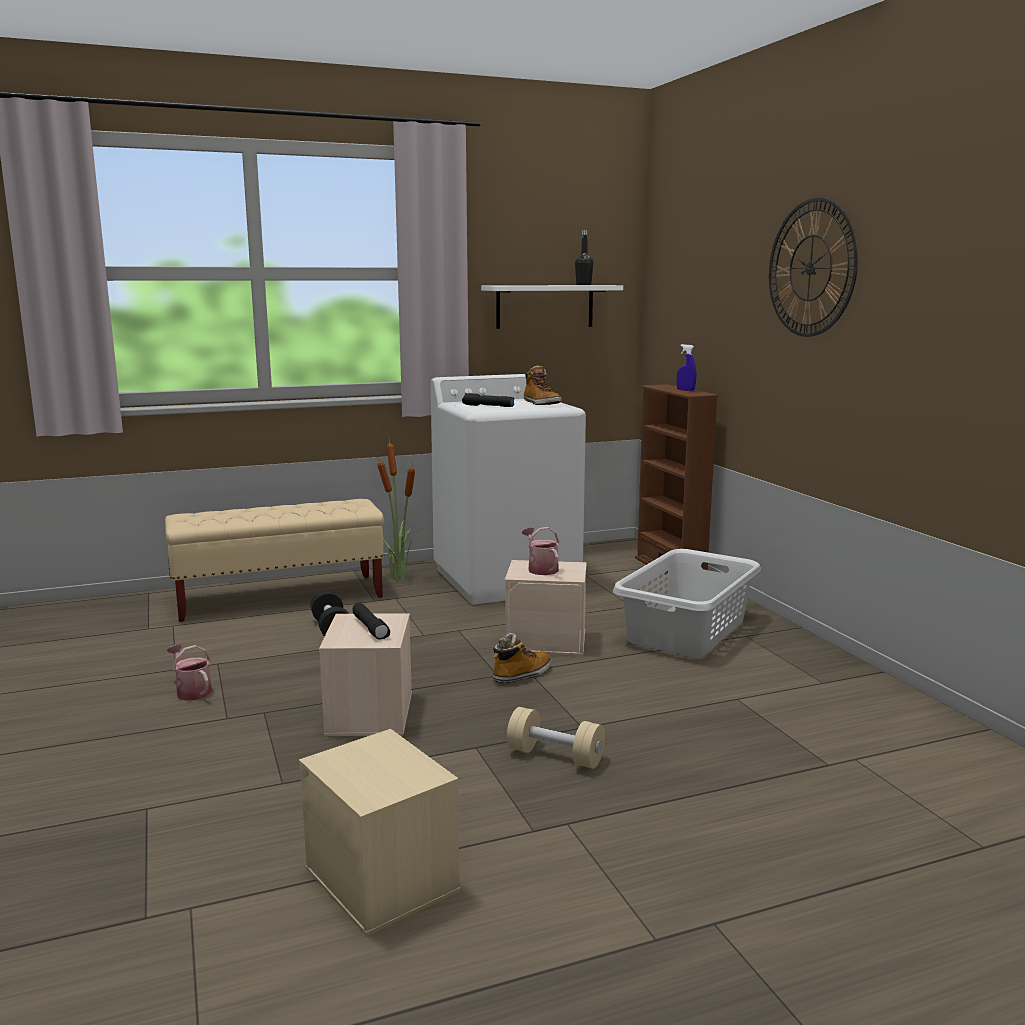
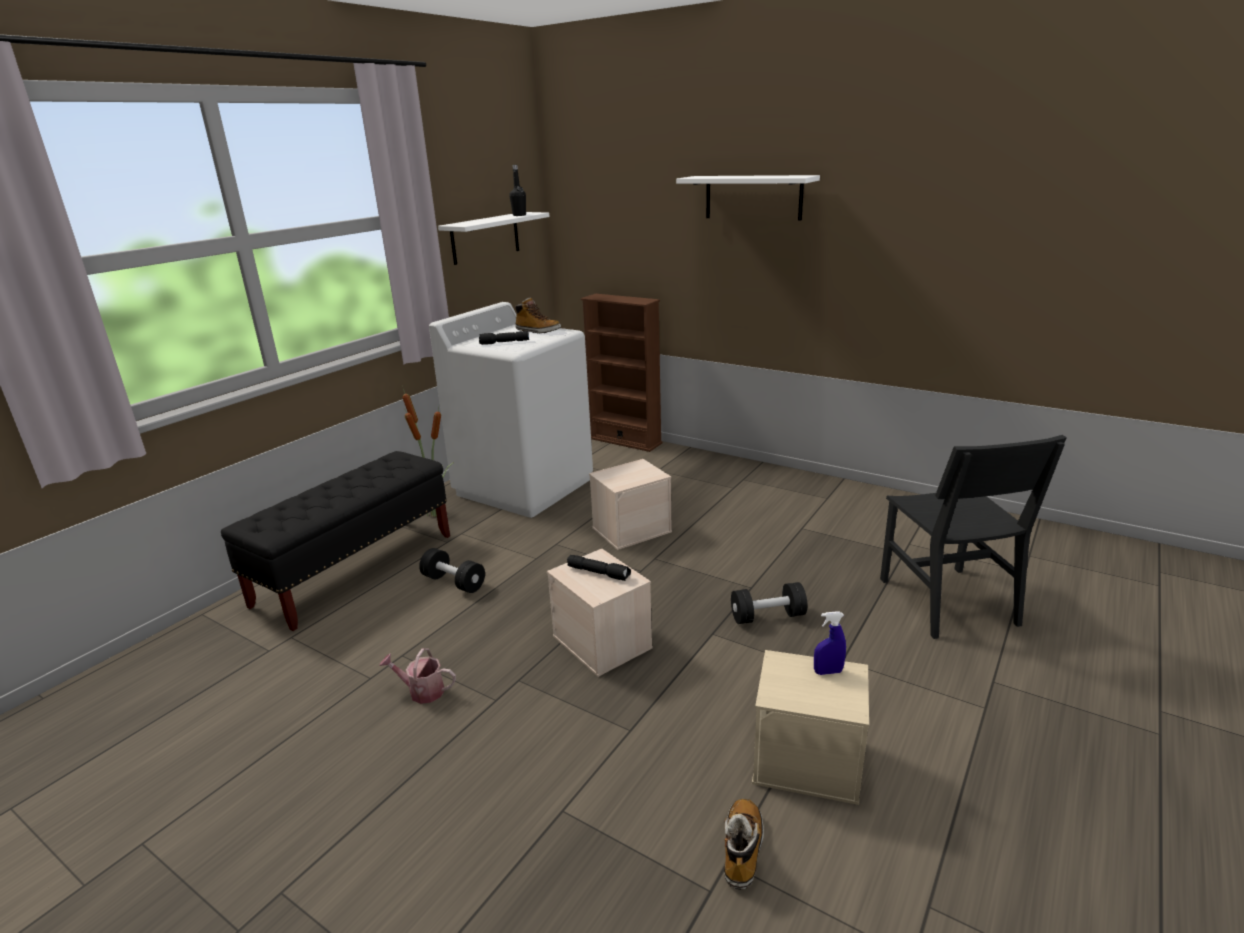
camera: 35 degrees left, 10 degrees up
beige bench [165,499,384,622] -> black bench [221,451,450,631]
boot [492,633,552,683] -> boot moved to [724,799,764,890]
beige dumbbell [507,707,605,769] -> black dumbbell [731,582,807,624]
watering can [522,527,559,575] -> none
grey laundry basket [613,549,761,657] -> none
blue spray bottle [677,344,696,391] -> blue spray bottle moved to [814,611,846,675]
wall clock [769,197,858,337] -> white shelf [676,175,820,221]
none -> black chair [880,435,1067,639]

